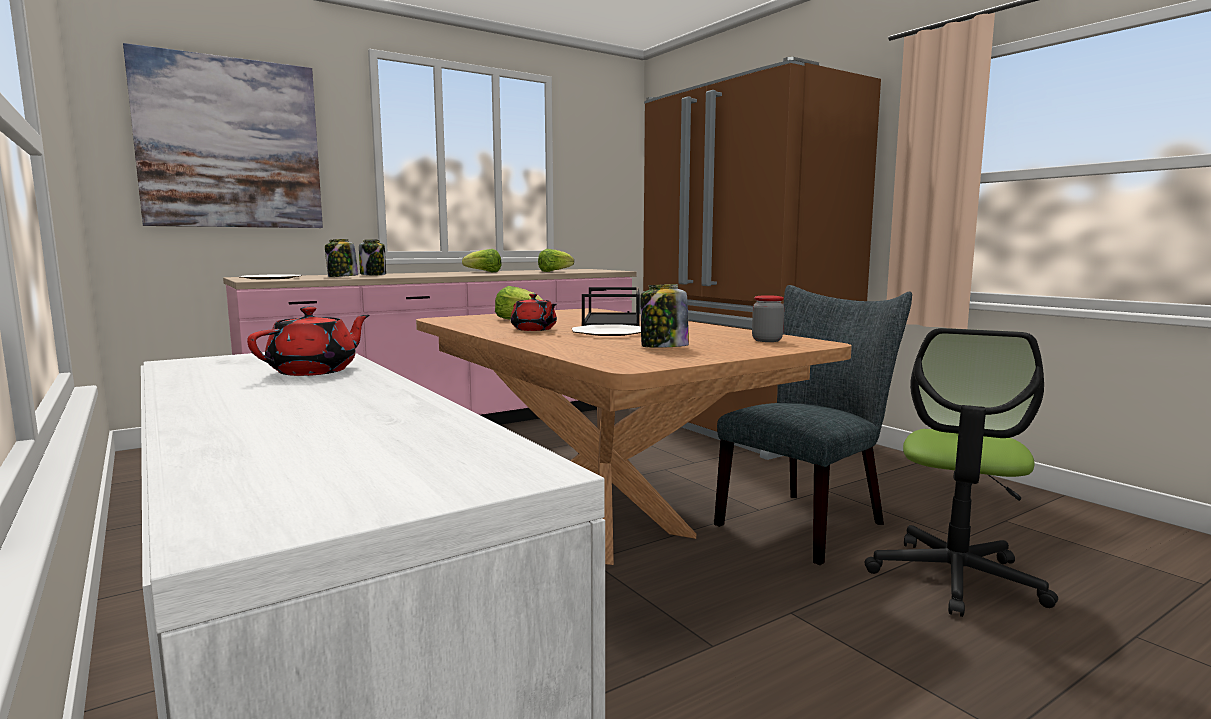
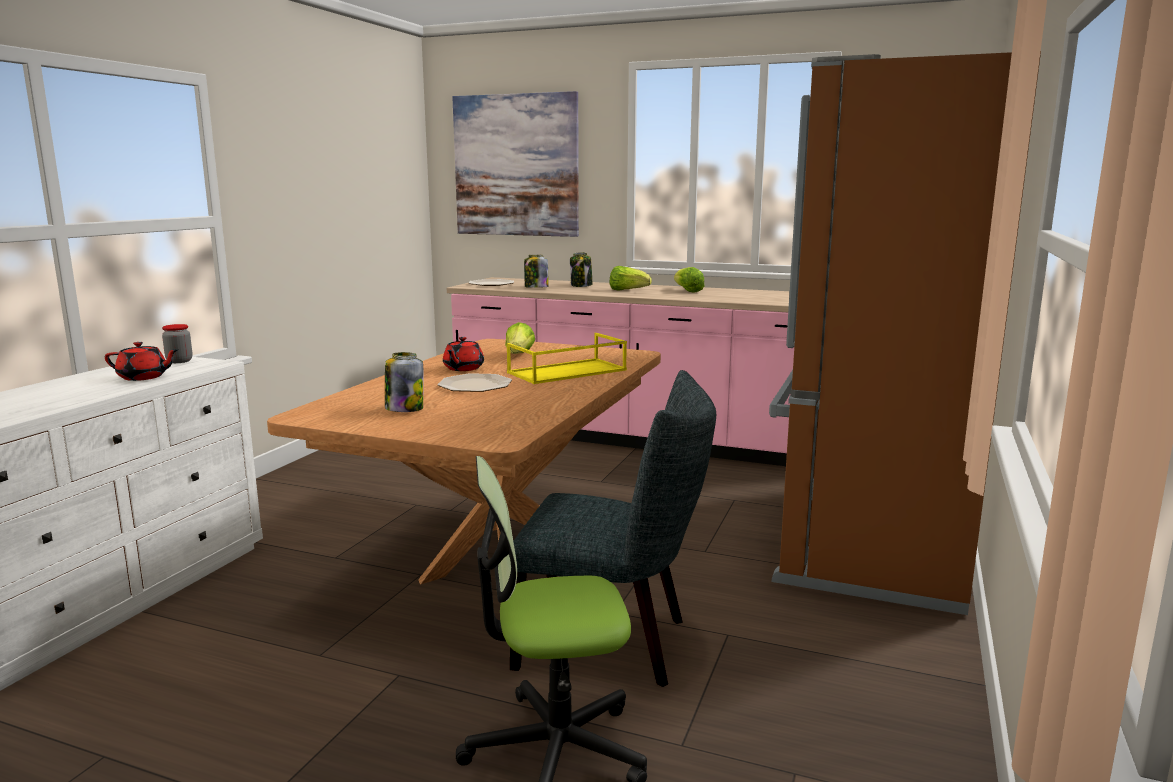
camera: 55 degrees right, 5 degrees up
lettuce [538,249,574,272] -> lettuce moved to [610,266,652,291]
black tray [582,287,640,326] -> yellow tray [507,333,627,384]
jar [752,295,784,342] -> jar moved to [162,324,193,363]

